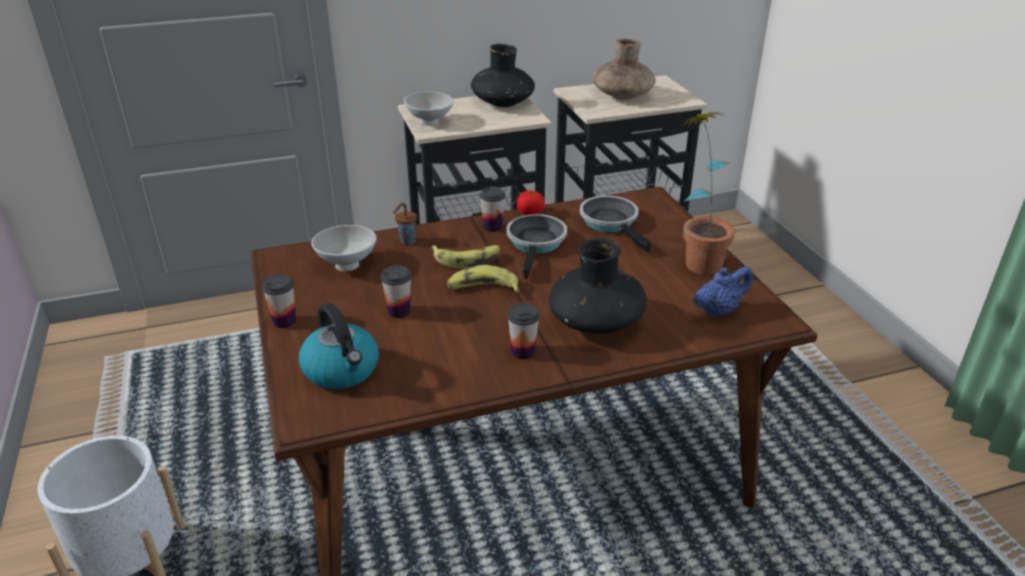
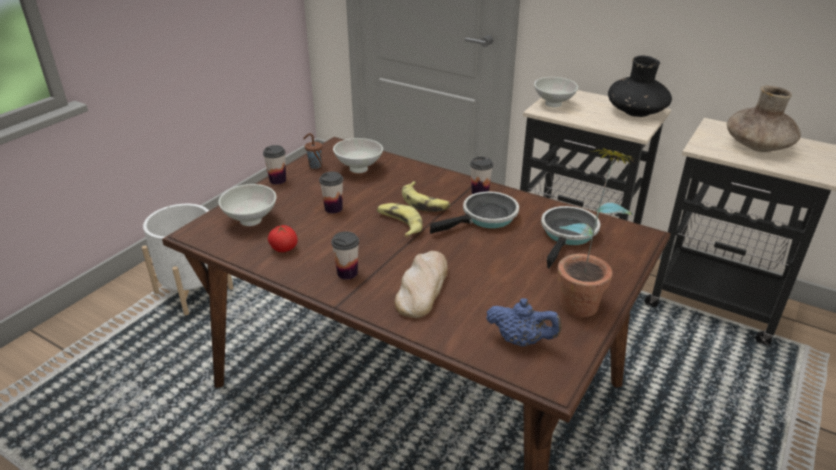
camera: 50 degrees right, 0 degrees up
kettle [299,303,379,389] -> white bowl [218,184,276,226]
brown cup [393,203,417,245] -> brown cup moved to [303,133,322,169]
tomato [517,190,545,215] -> tomato moved to [268,225,298,252]
black vase [549,238,647,334] -> bread [395,251,448,318]

